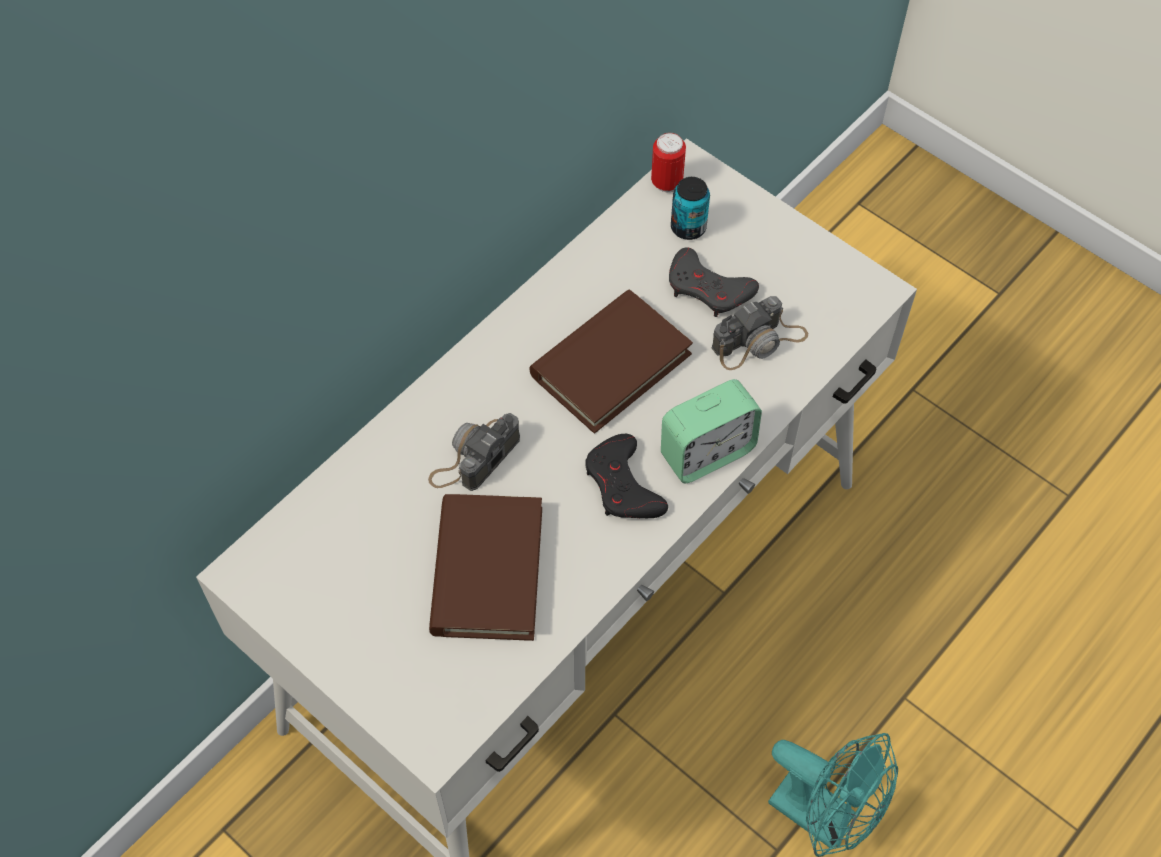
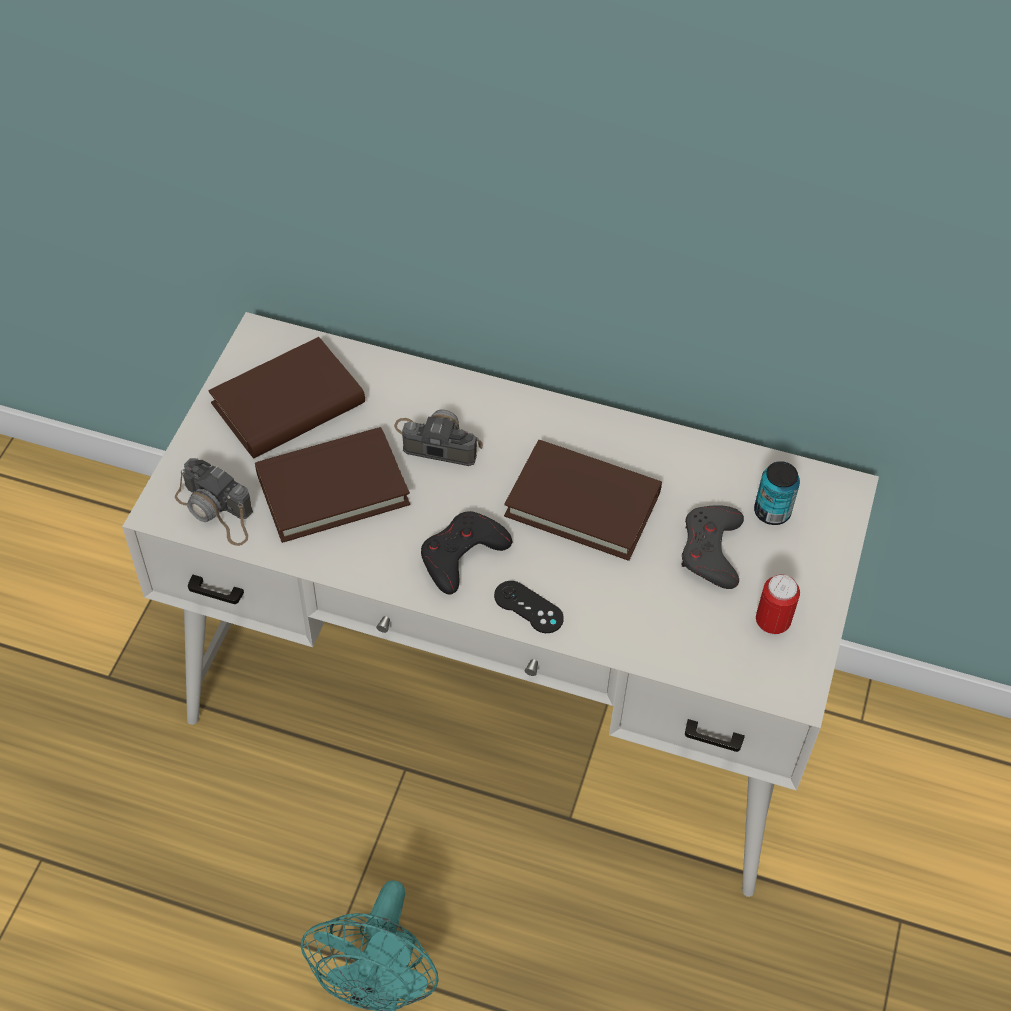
camera: 65 degrees right, 5 degrees down
can [651,133,686,193] -> can moved to [756,574,800,635]
alarm clock [661,379,762,483] -> black game controller [494,581,564,633]
camera [711,296,808,370] -> camera moved to [175,458,253,546]
none -> brown book [209,337,365,458]

